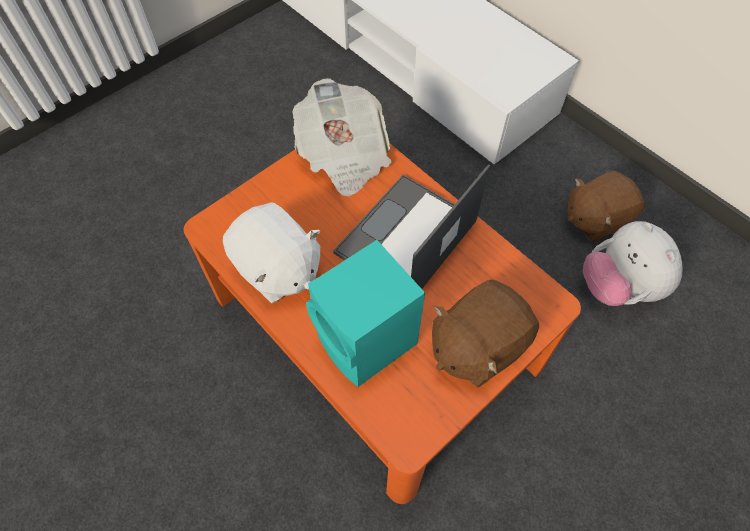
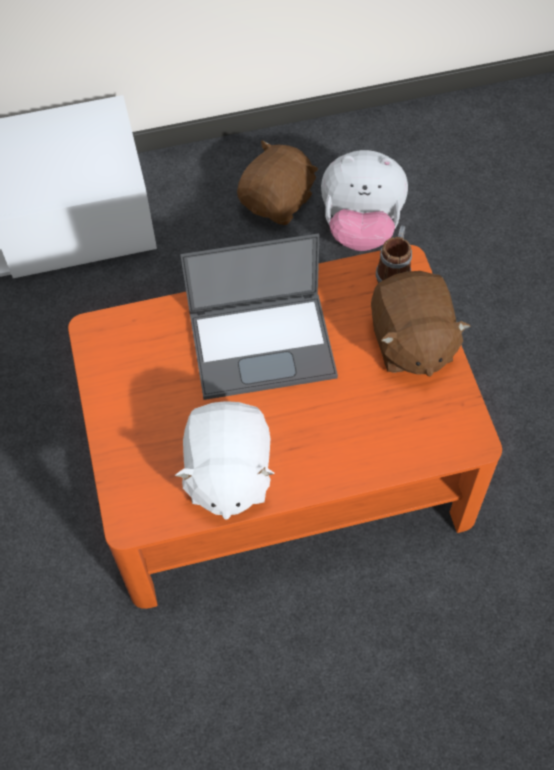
camera: 60 degrees left, 0 degrees up
white plush toy [223,202,321,303] -> white plush toy turned 105 degrees clockwise [175,401,274,520]
newspaper [292,78,391,196] -> none
turquoise speaker [306,240,425,387] -> none
laptop [333,164,490,289] -> laptop turned 75 degrees counterclockwise [180,233,338,400]
brown plush toy [567,171,645,242] -> brown plush toy turned 150 degrees counterclockwise [237,140,318,225]
none -> mug [376,225,412,283]

